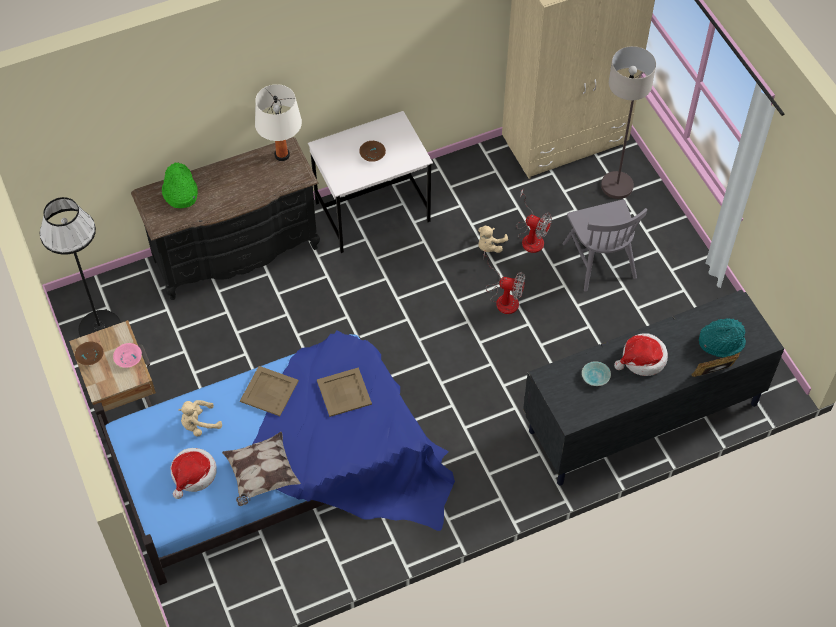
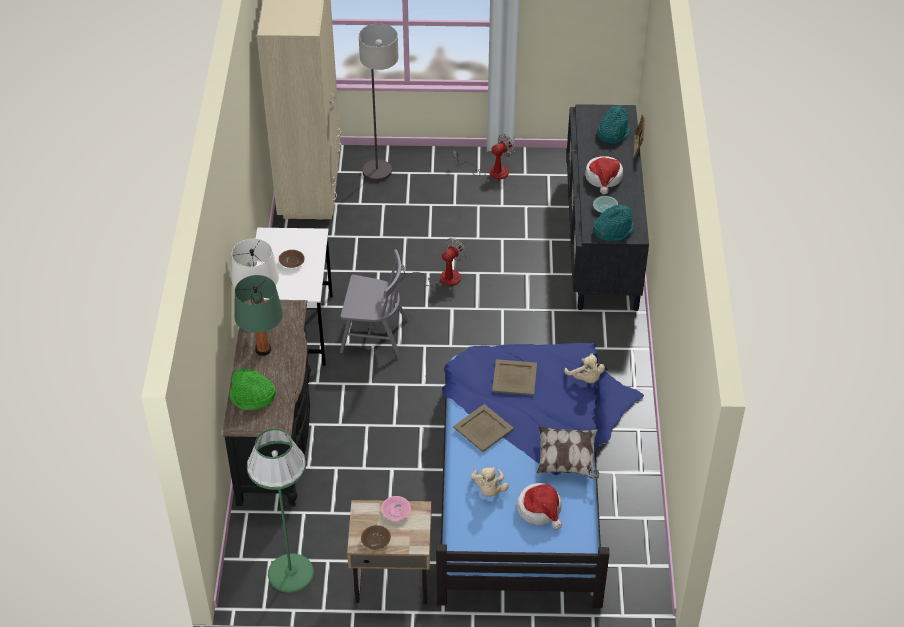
camera: 65 degrees left, 10 degrees down
black floor lamp [40,197,121,337] -> green floor lamp [247,428,314,593]
beige plush toy [478,226,508,253] -> beige plush toy moved to [564,354,605,383]
fan [517,189,552,253] -> fan moved to [453,134,515,179]
grey chair [562,199,647,292] -> grey chair moved to [340,249,409,359]
none -> green table lamp [234,275,283,356]
none -> turquoise hat [594,204,634,241]

